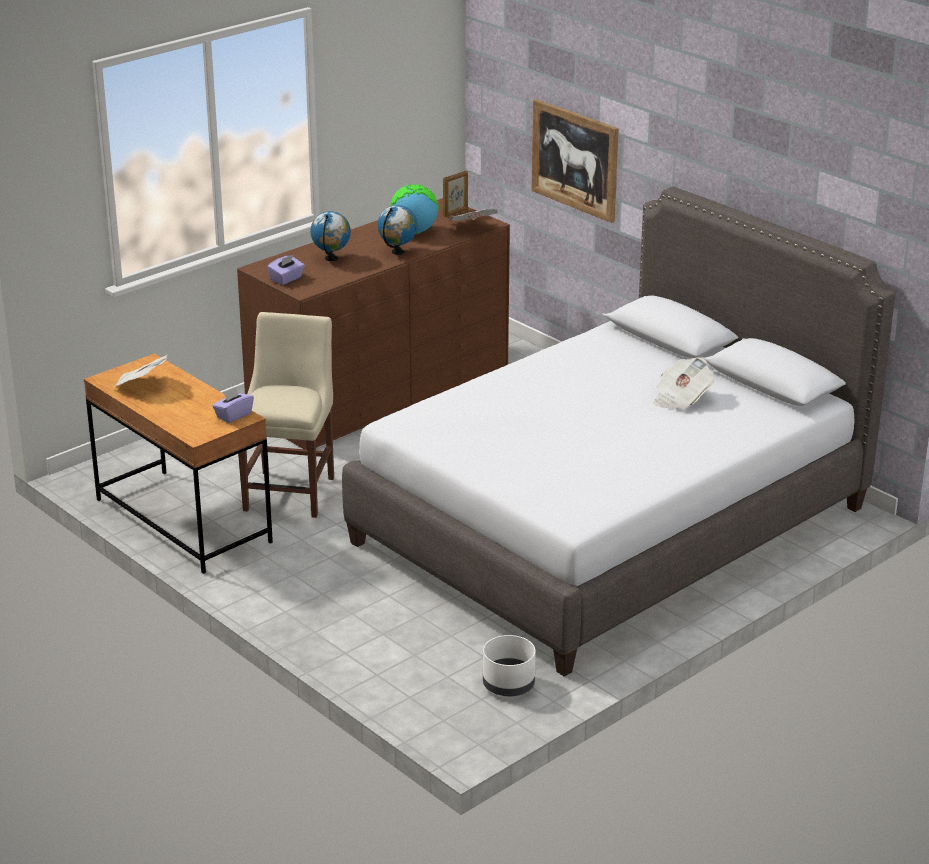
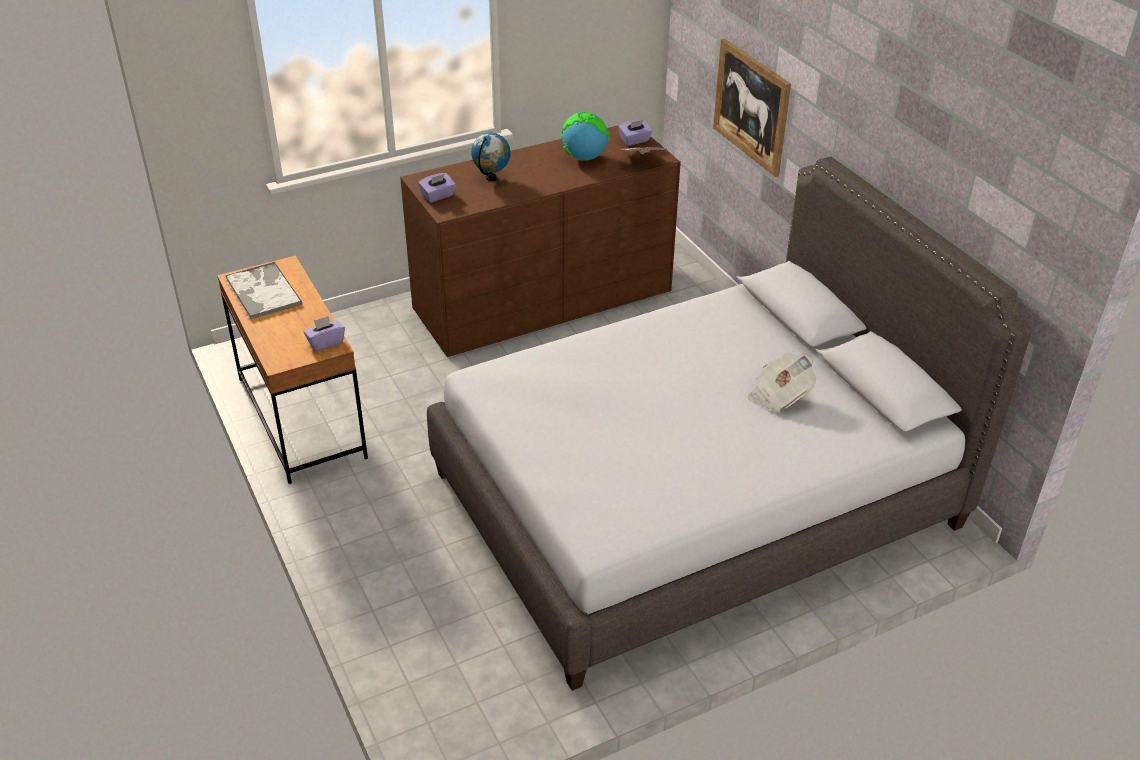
camera: 15 degrees right, 10 degrees up
newspaper [113,355,167,387] -> tray [225,262,303,319]
beige chair [238,312,334,518] -> none
globe [378,205,418,255] -> none
picture frame [443,171,468,217] -> purple tissue box [618,120,653,146]
white planter [483,635,536,696] -> none

